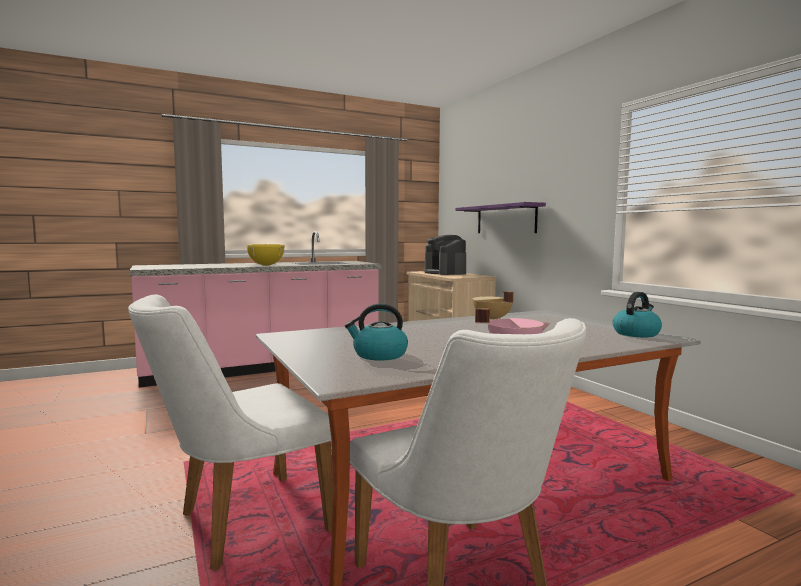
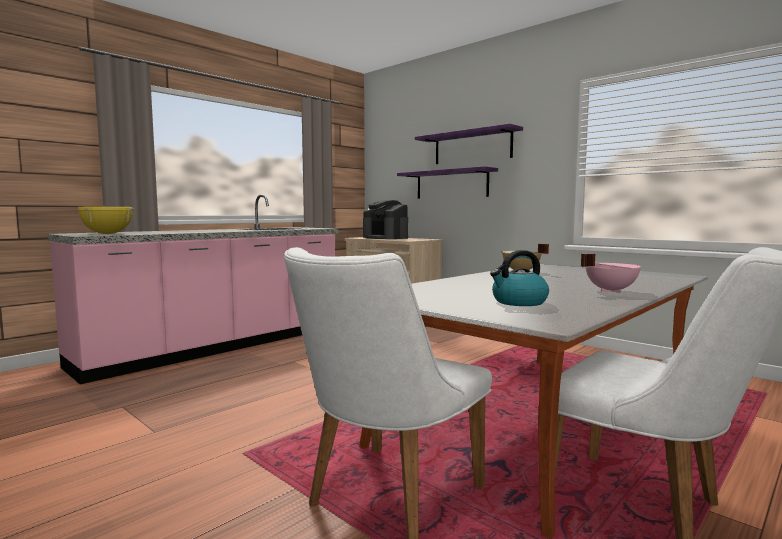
camera: 20 degrees left, 0 degrees up
yellow cooking pot [247,244,285,265] -> yellow cooking pot moved to [78,207,134,234]
kettle [613,292,662,337] -> none
none -> purple shelf [415,124,523,164]

